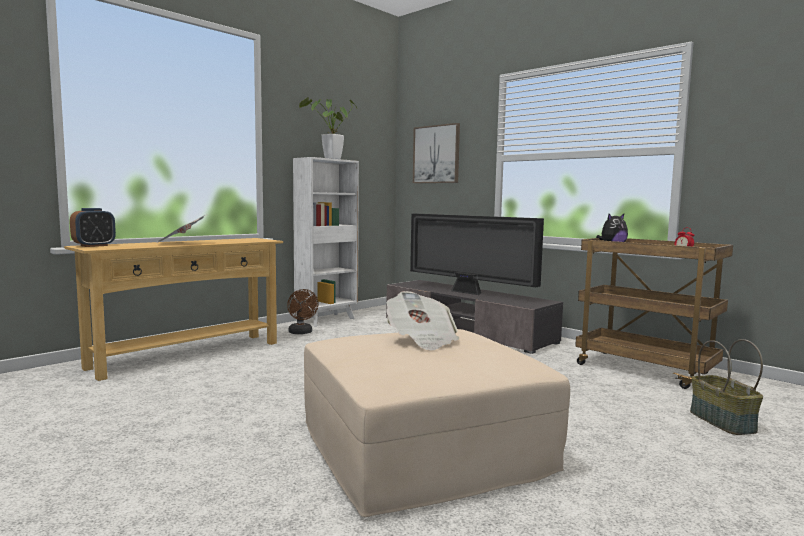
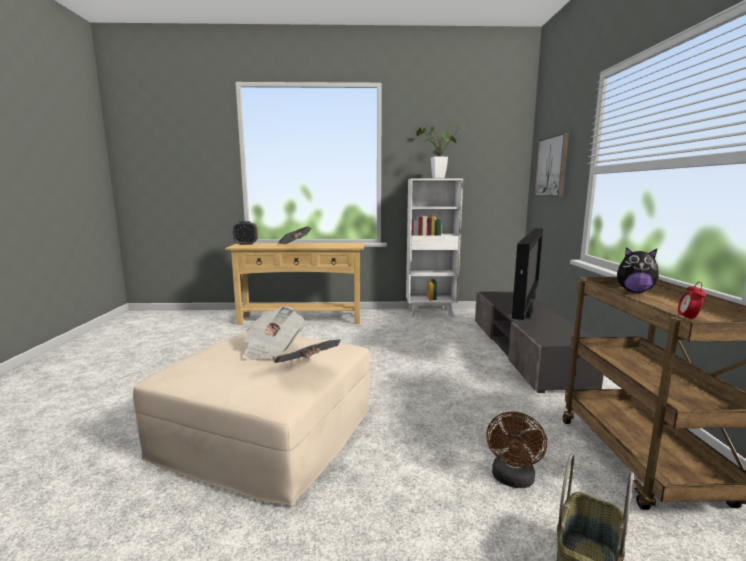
camera: 45 degrees right, 5 degrees up
brown fan [287,289,319,334] -> brown fan moved to [486,411,547,488]
television [410,214,544,295] -> television turned 150 degrees counterclockwise [512,228,543,320]
none -> newspaper [274,340,341,363]

